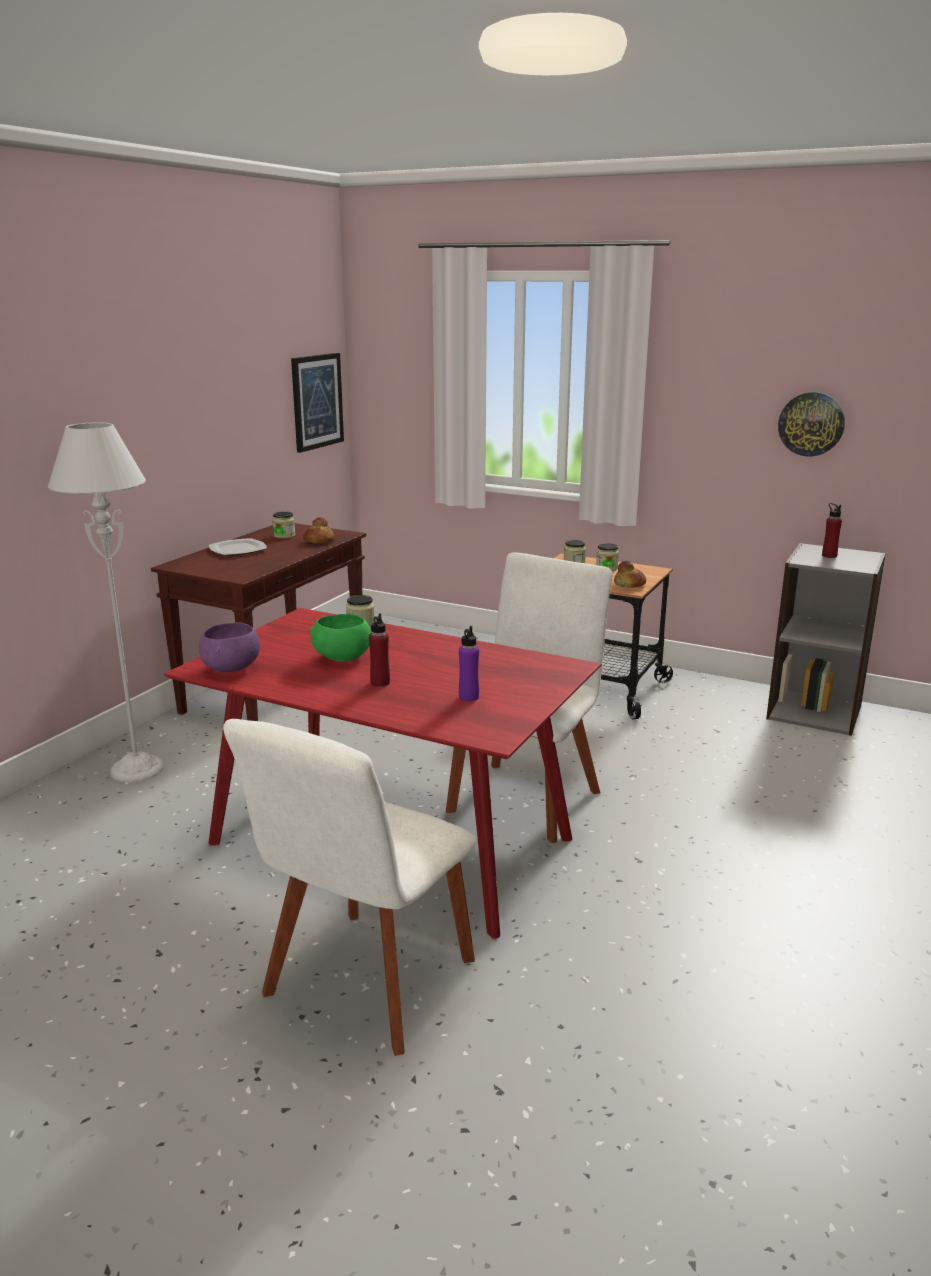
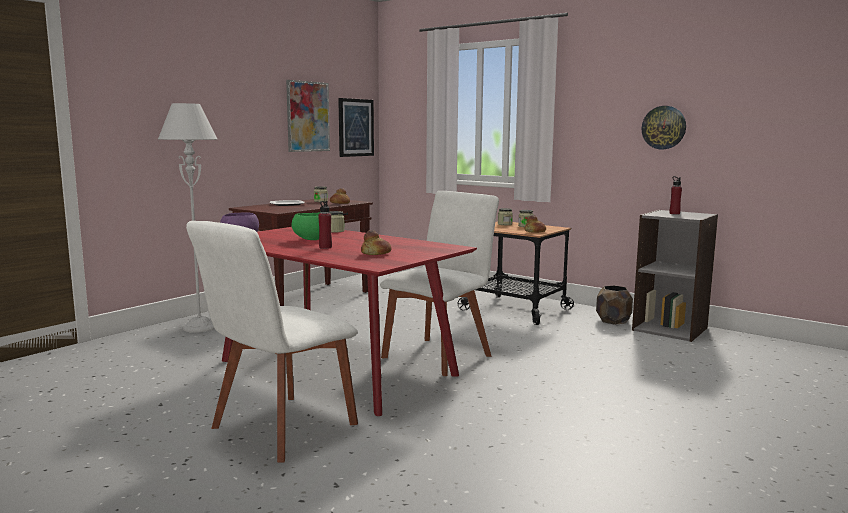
camera: 10 degrees right, 10 degrees down
purple bottle [459,626,479,702] -> bread [361,230,391,255]
none -> picture [286,80,330,152]
none -> brown planter [596,285,633,325]

